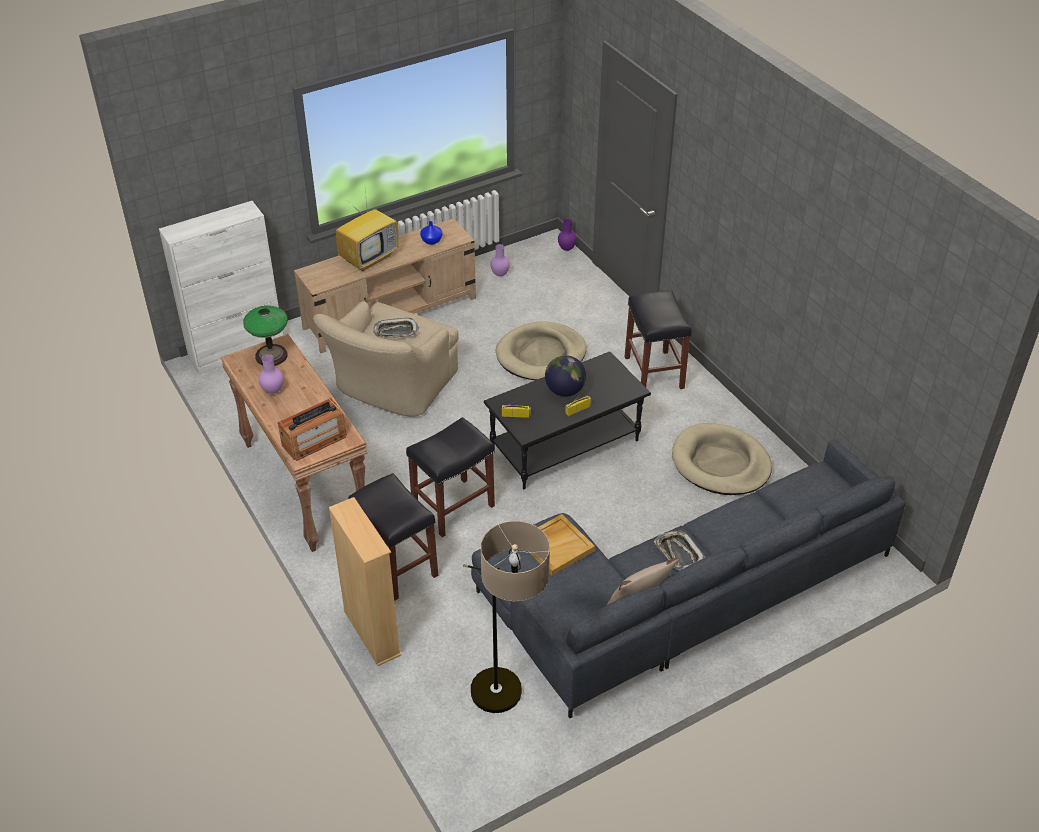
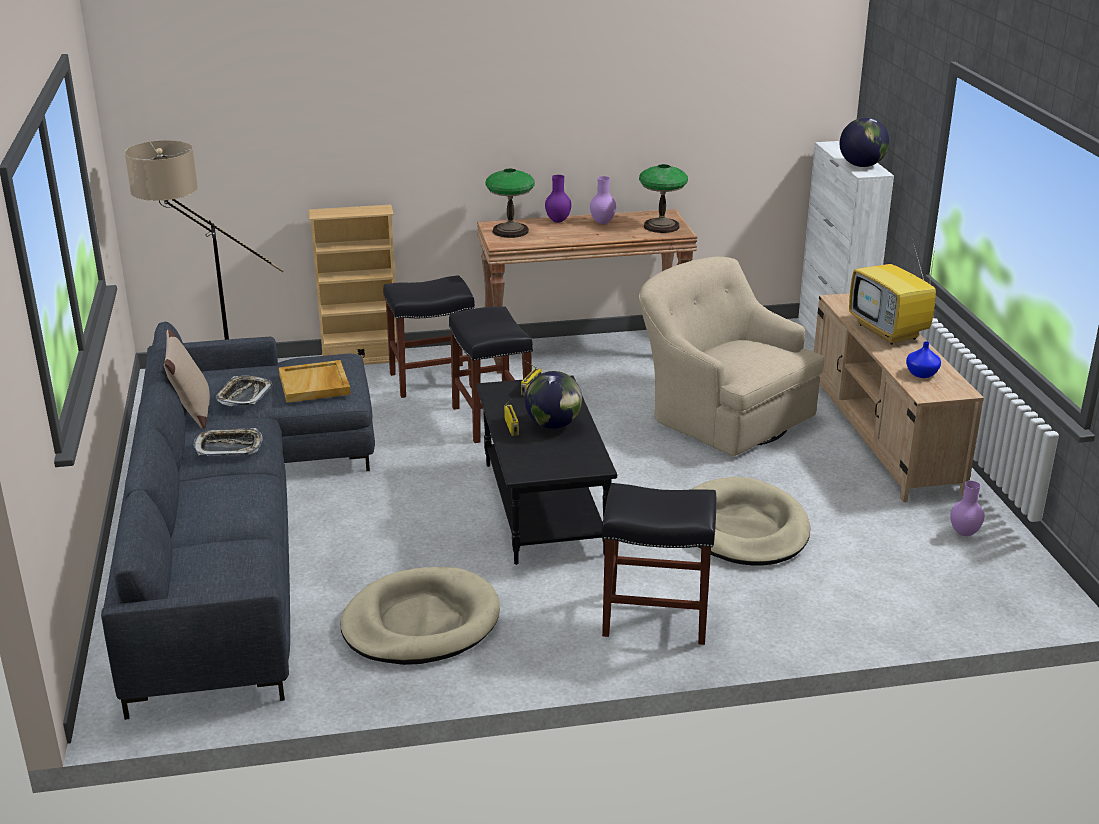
camera: 110 degrees right, 15 degrees down
radio [278,398,347,461] -> table lamp [485,169,535,238]
tray [373,318,419,339] -> tray moved to [216,376,273,406]
purple vase [558,219,577,251] -> purple vase moved to [545,175,571,223]
none -> globe [840,118,889,167]

